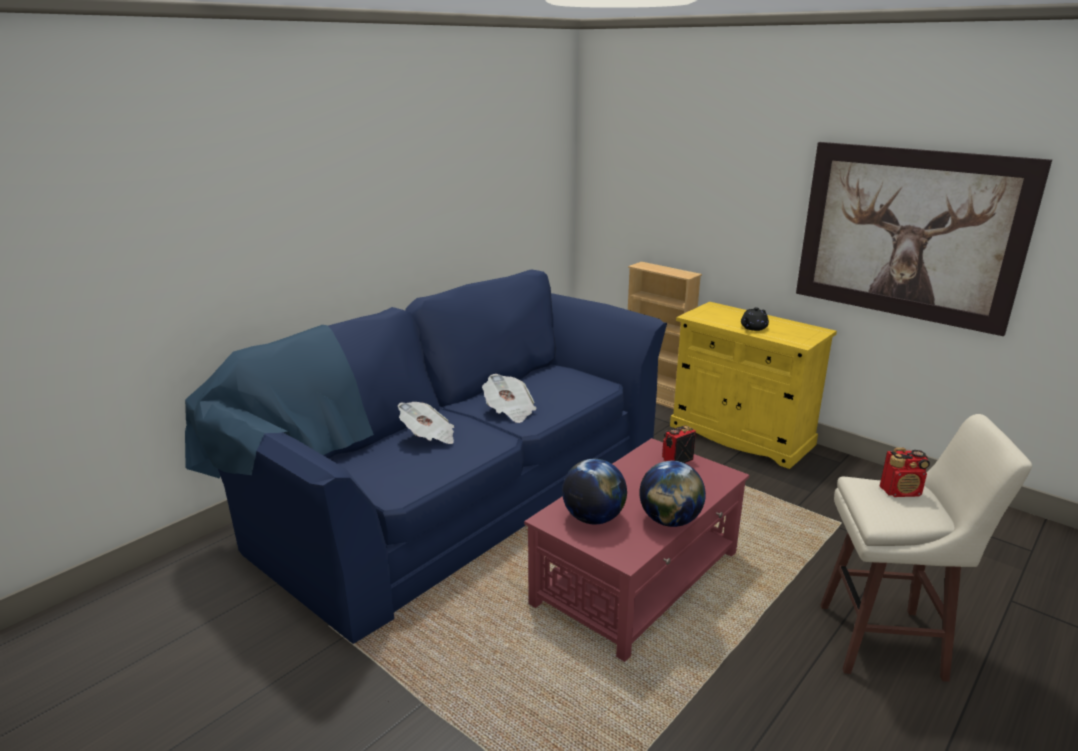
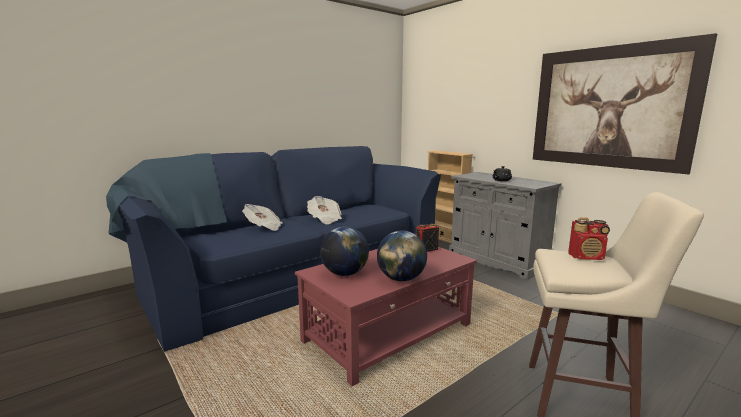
camera: 10 degrees right, 10 degrees down
yellow cabinet [670,302,837,469] -> grey cabinet [449,172,562,280]

